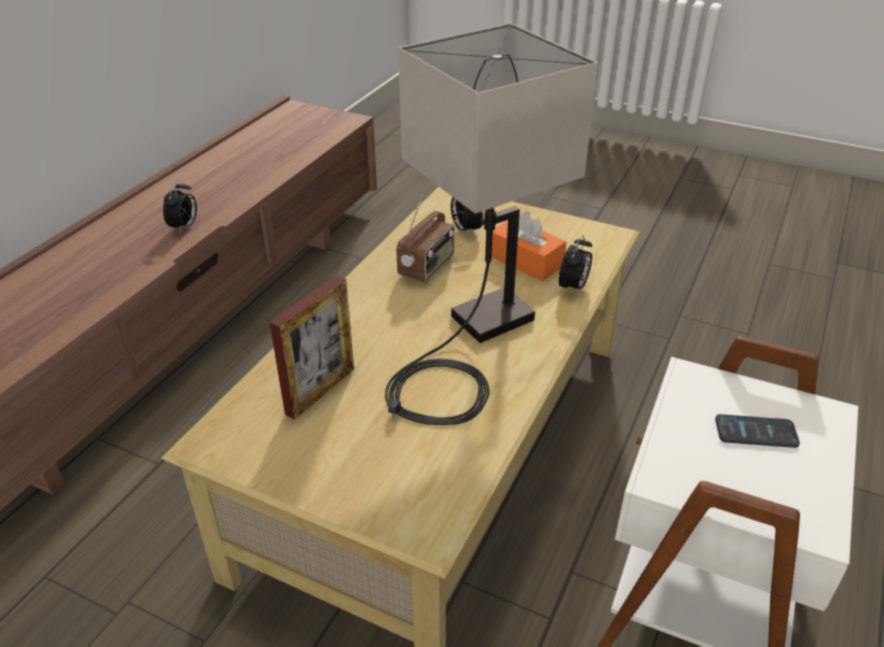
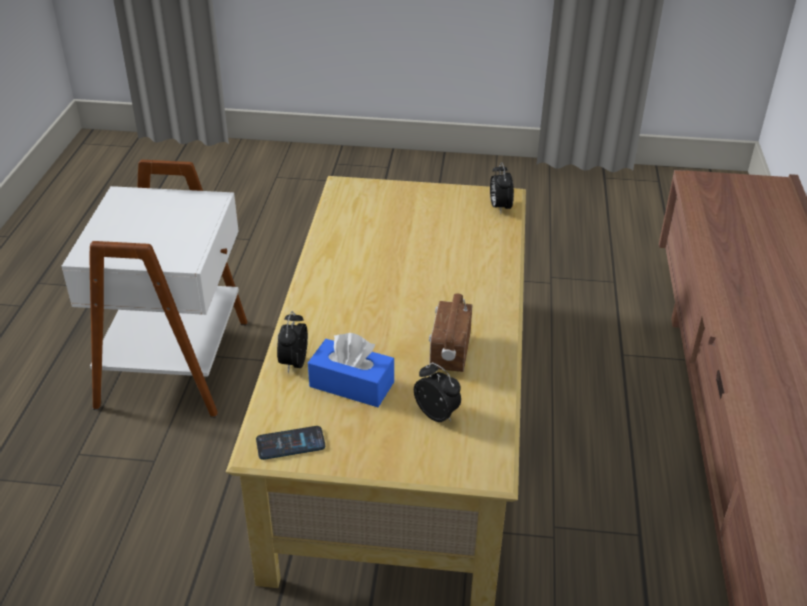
camera: 160 degrees right, 0 degrees up
alarm clock [163,180,197,234] -> alarm clock moved to [490,162,514,214]
picture frame [270,275,354,419] -> none
table lamp [385,23,598,425] -> none
orange tissue box [492,211,567,281] -> blue tissue box [308,333,394,407]
phone [715,414,800,448] -> phone moved to [256,426,325,460]

